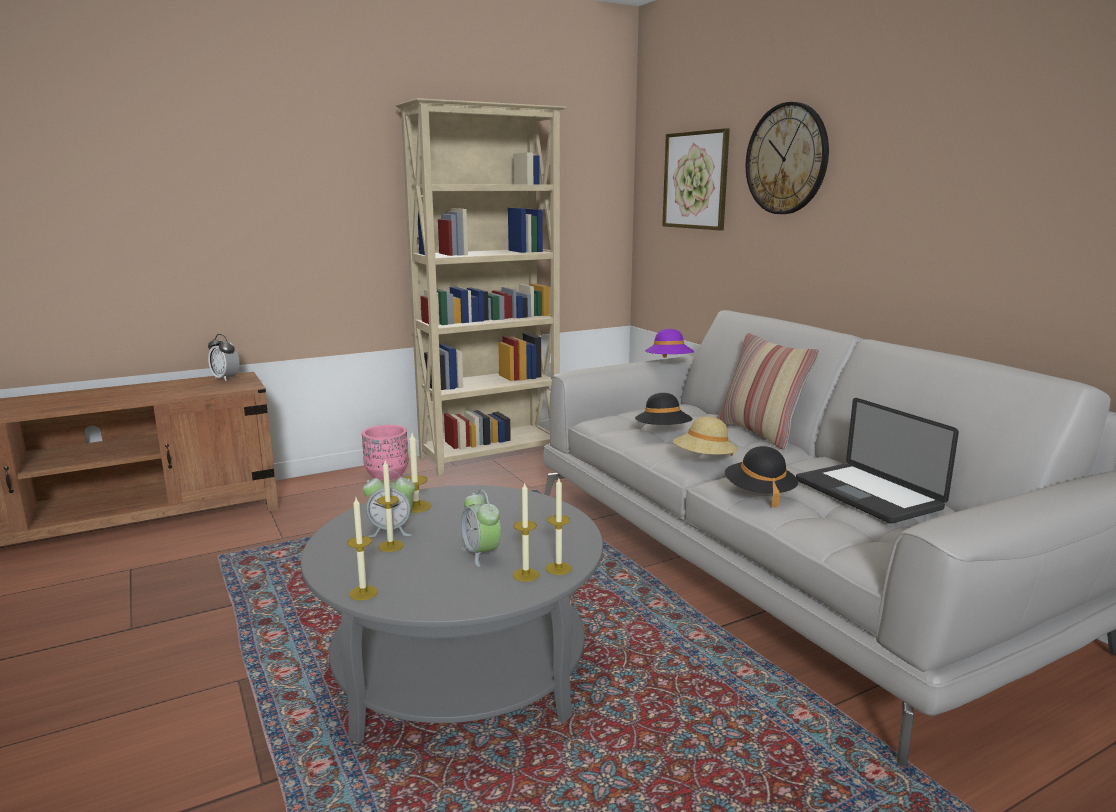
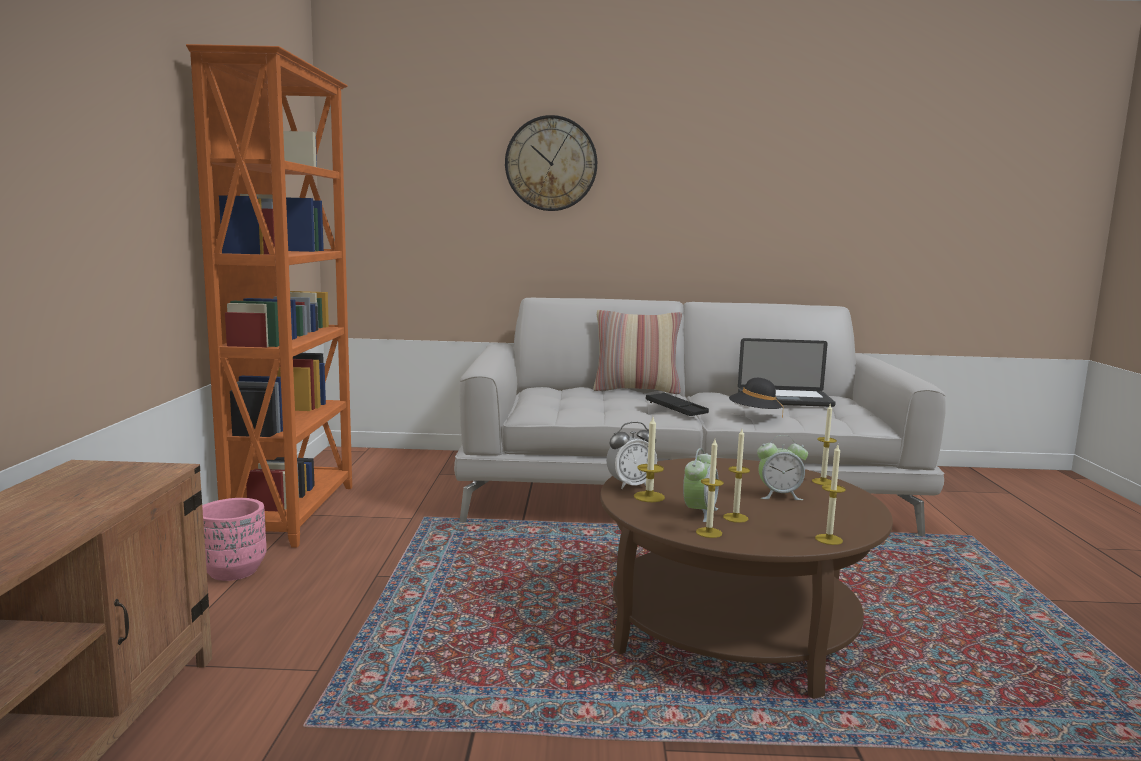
camera: 60 degrees left, 5 degrees down
alarm clock [208,334,240,381] -> alarm clock moved to [606,422,657,489]
grey coffee table [301,485,603,744] -> brown coffee table [600,458,893,699]
beige bookcase [395,98,567,476] -> orange bookcase [186,44,352,548]
candle [513,482,539,582] -> candle moved to [696,439,724,538]
black hat [635,393,692,425] -> none
purple hat [645,329,694,358] -> none
picture [662,128,730,230] -> none
beige hat [673,416,738,456] -> black tray [646,392,709,416]

